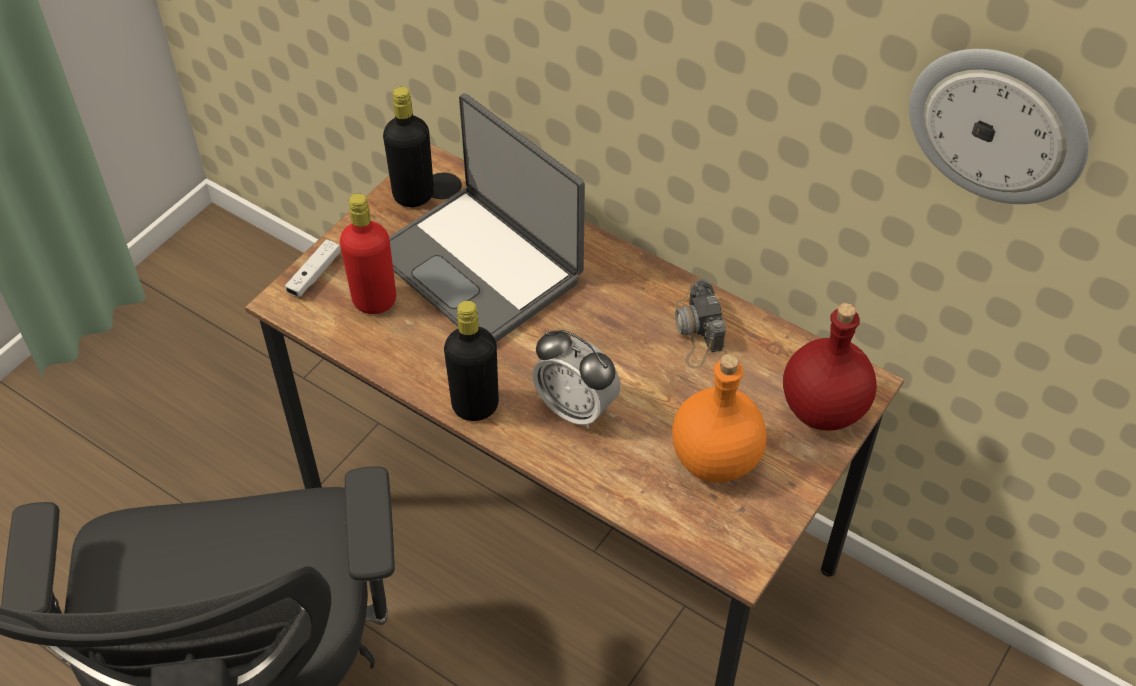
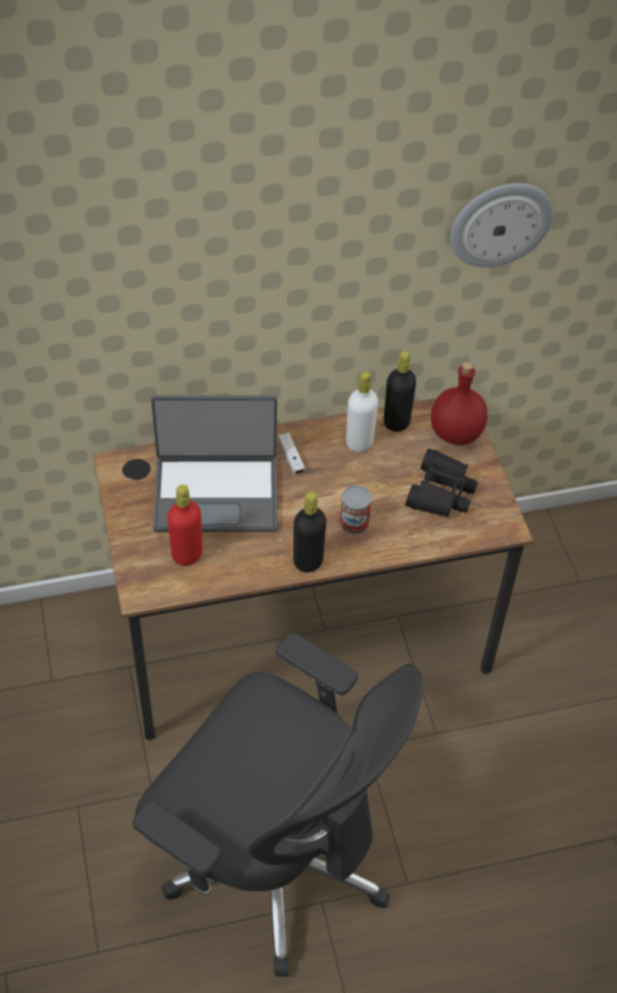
camera: 50 degrees left, 0 degrees up
white game controller [285,239,341,297] -> white game controller moved to [278,433,305,474]
black bottle [383,87,434,207] -> black bottle moved to [384,351,416,432]
alarm clock [532,330,620,429] -> can [340,486,372,535]
orange bottle [672,354,766,482] -> black binoculars [405,448,478,517]
camera [675,279,726,369] -> white bottle [346,371,378,452]

